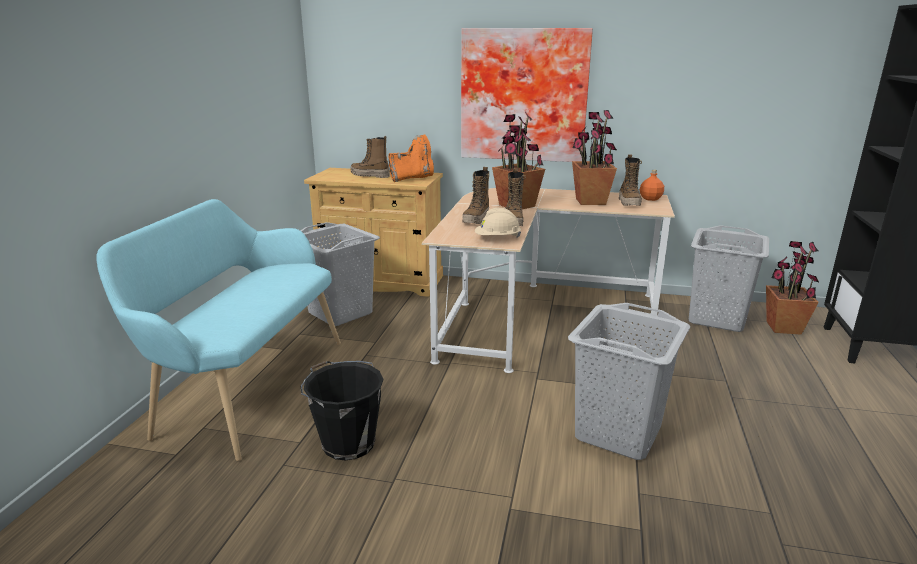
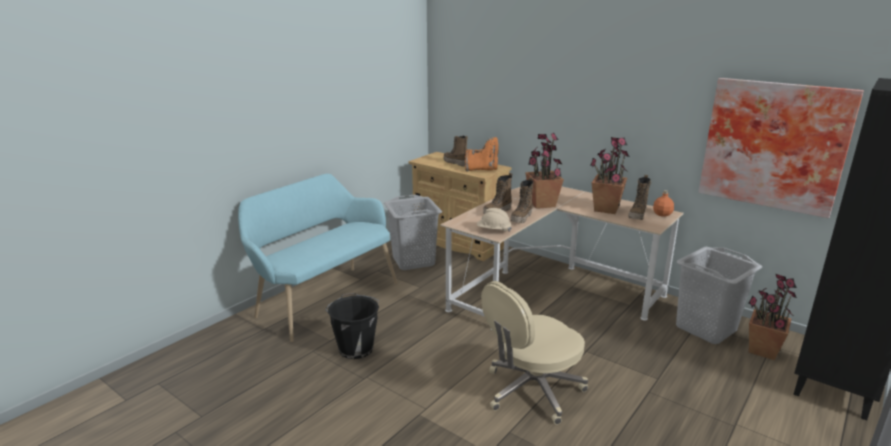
camera: 25 degrees right, 0 degrees up
picture [461,28,593,162] -> picture moved to [698,78,864,218]
grey laundry basket [568,303,690,460] -> beige office chair [481,281,588,425]

